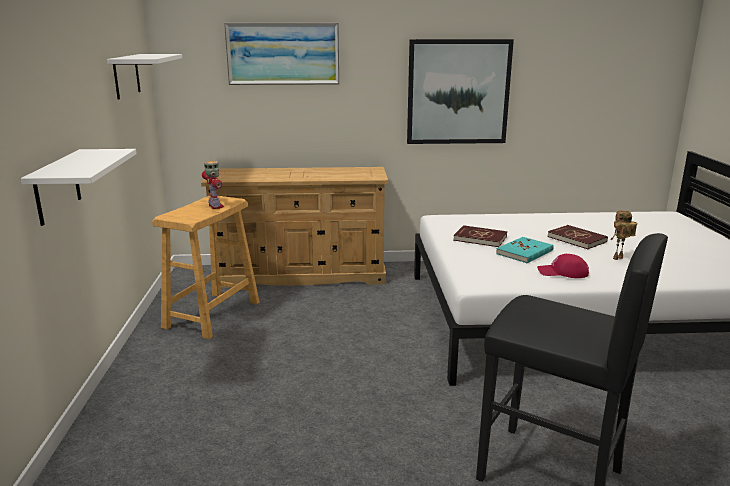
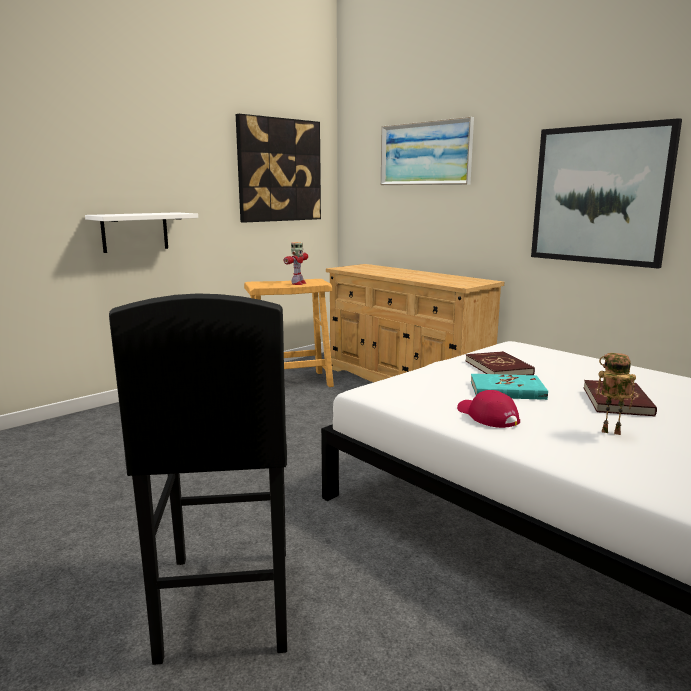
camera: 50 degrees right, 5 degrees down
white shelf [107,54,182,99] -> picture [236,114,321,223]

